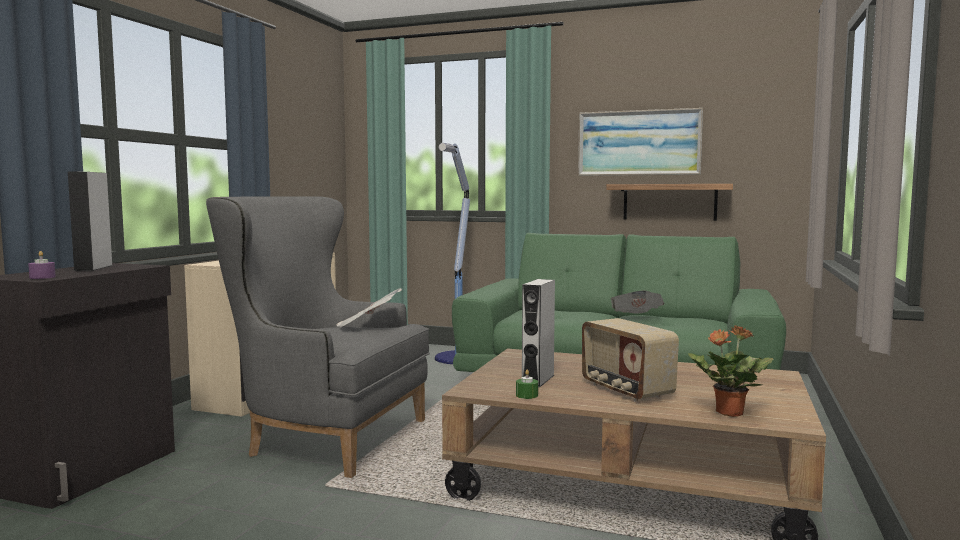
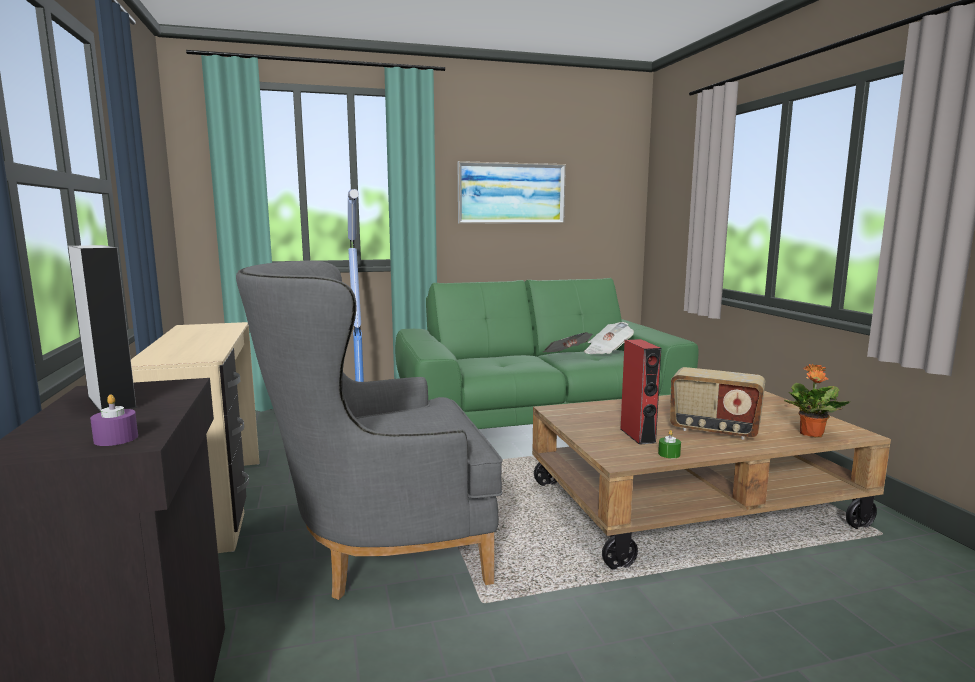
camera: 35 degrees left, 5 degrees up
newspaper [336,288,402,327] -> newspaper moved to [584,322,634,354]
grey speaker [522,279,555,387] -> red speaker [621,339,661,445]
shelf [606,184,733,221] -> none

